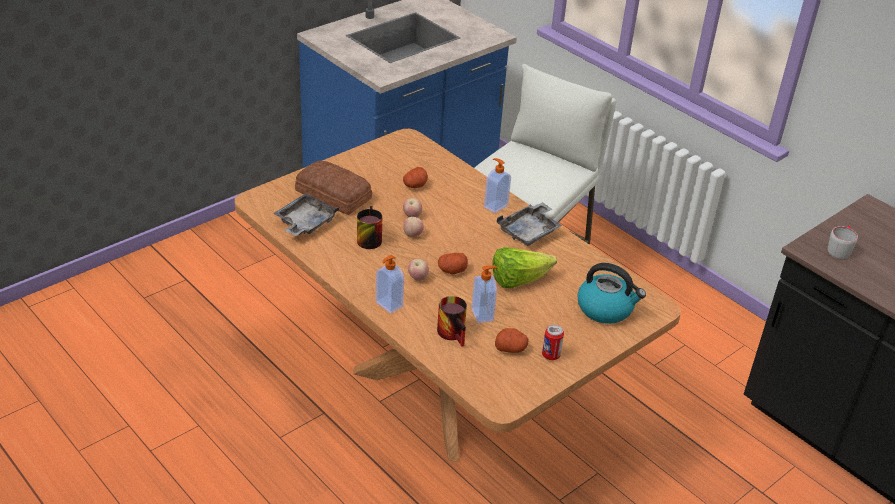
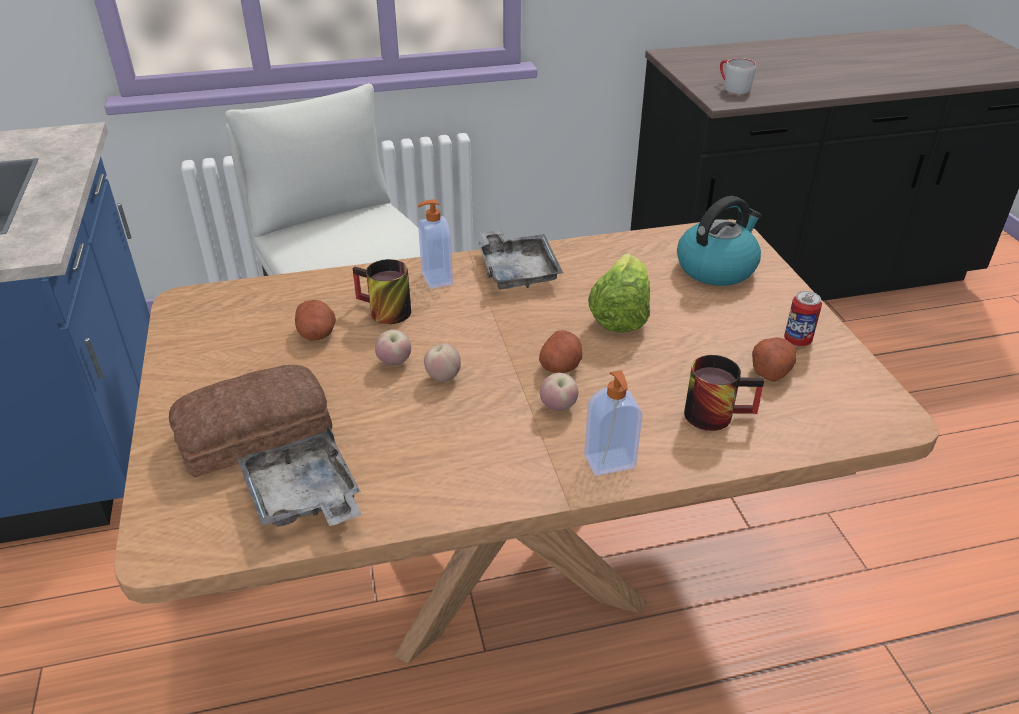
camera: 60 degrees left, 0 degrees up
mug [357,206,382,249] -> mug moved to [353,259,411,324]
soap dispenser [471,265,497,323] -> none

